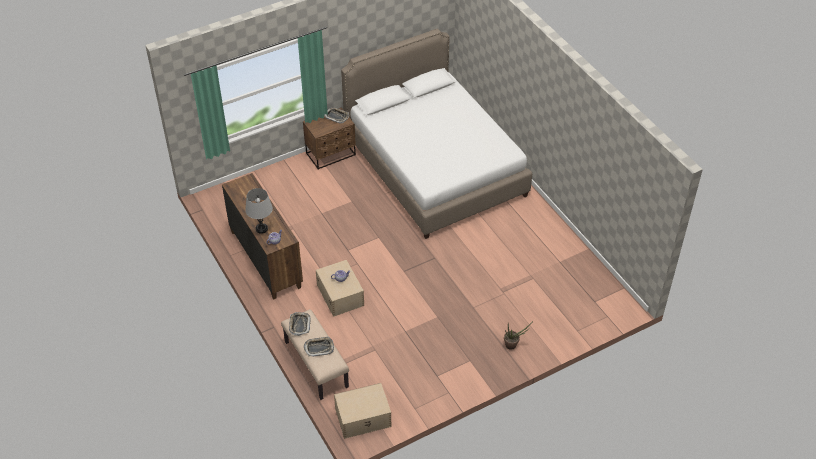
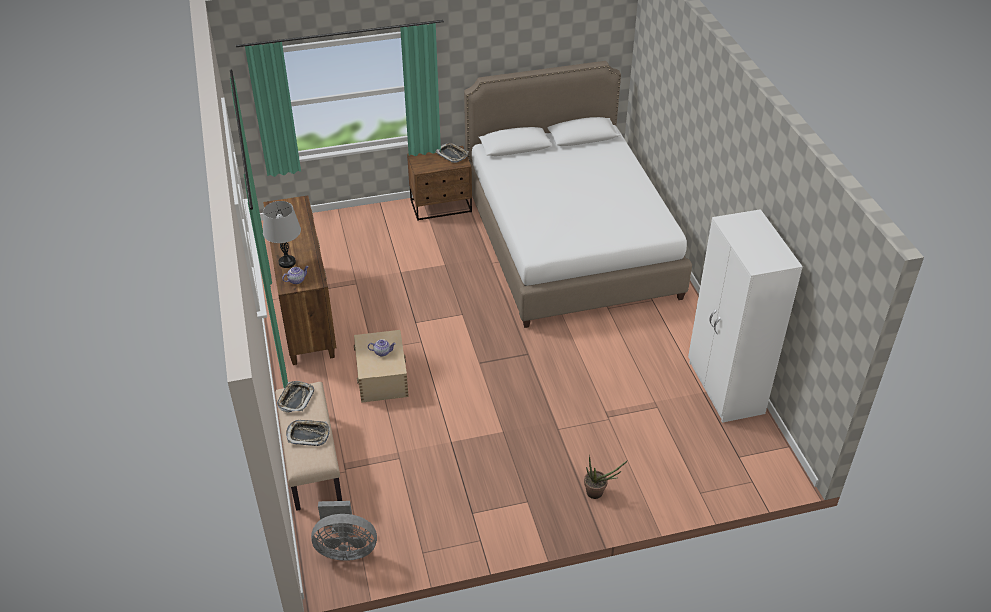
camera: 15 degrees right, 5 degrees down
beige storage box [334,383,392,439] -> grey fan [311,501,377,561]
none -> white wardrobe [688,209,803,423]

